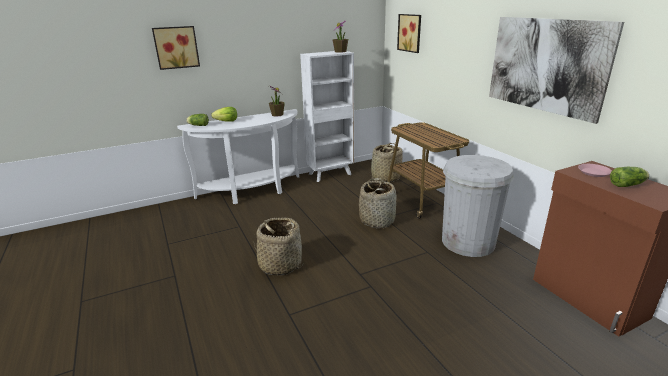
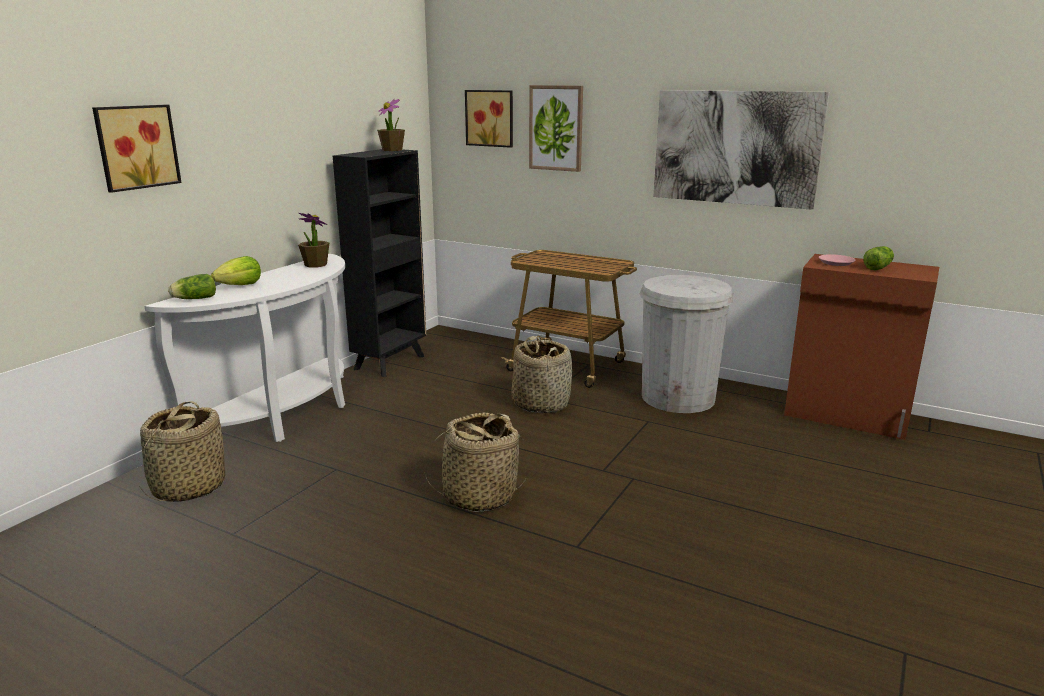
camera: 35 degrees left, 5 degrees down
white bookcase [300,51,354,182] -> black bookcase [333,149,426,377]
basket [370,143,403,182] -> basket moved to [136,401,225,502]
none -> picture [529,85,583,172]

